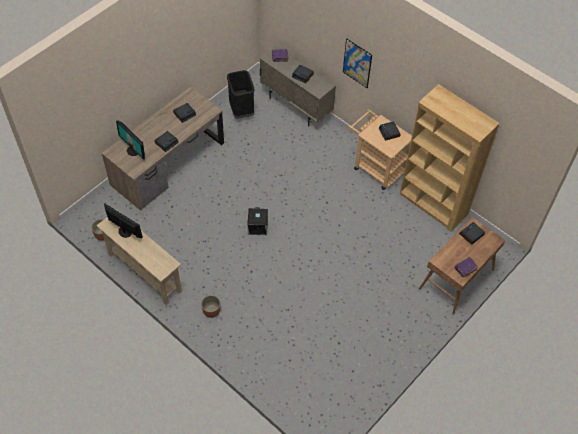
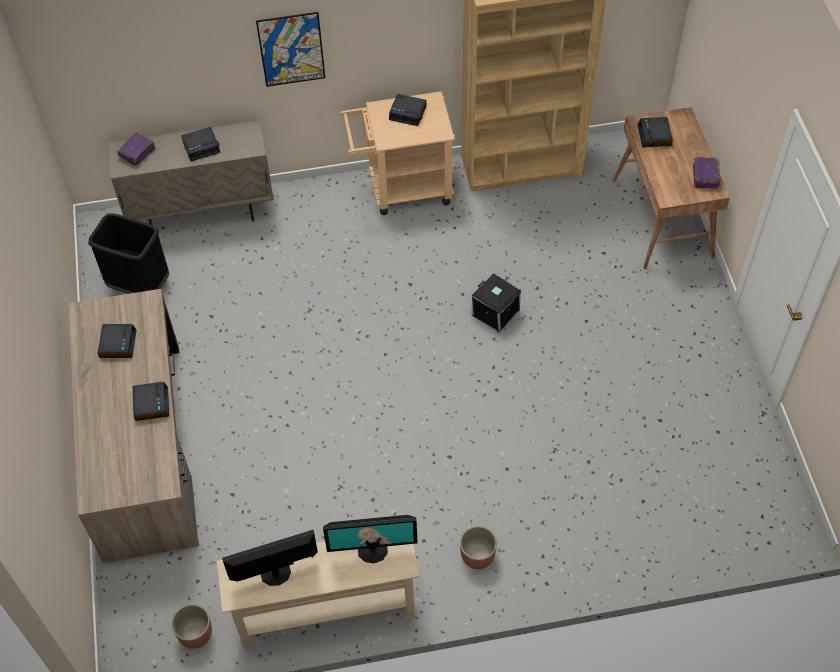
camera: 50 degrees left, 0 degrees up
monitor [116,120,145,160] -> monitor moved to [323,515,418,563]
black storage box [247,207,268,235] -> black storage box moved to [471,273,521,333]

